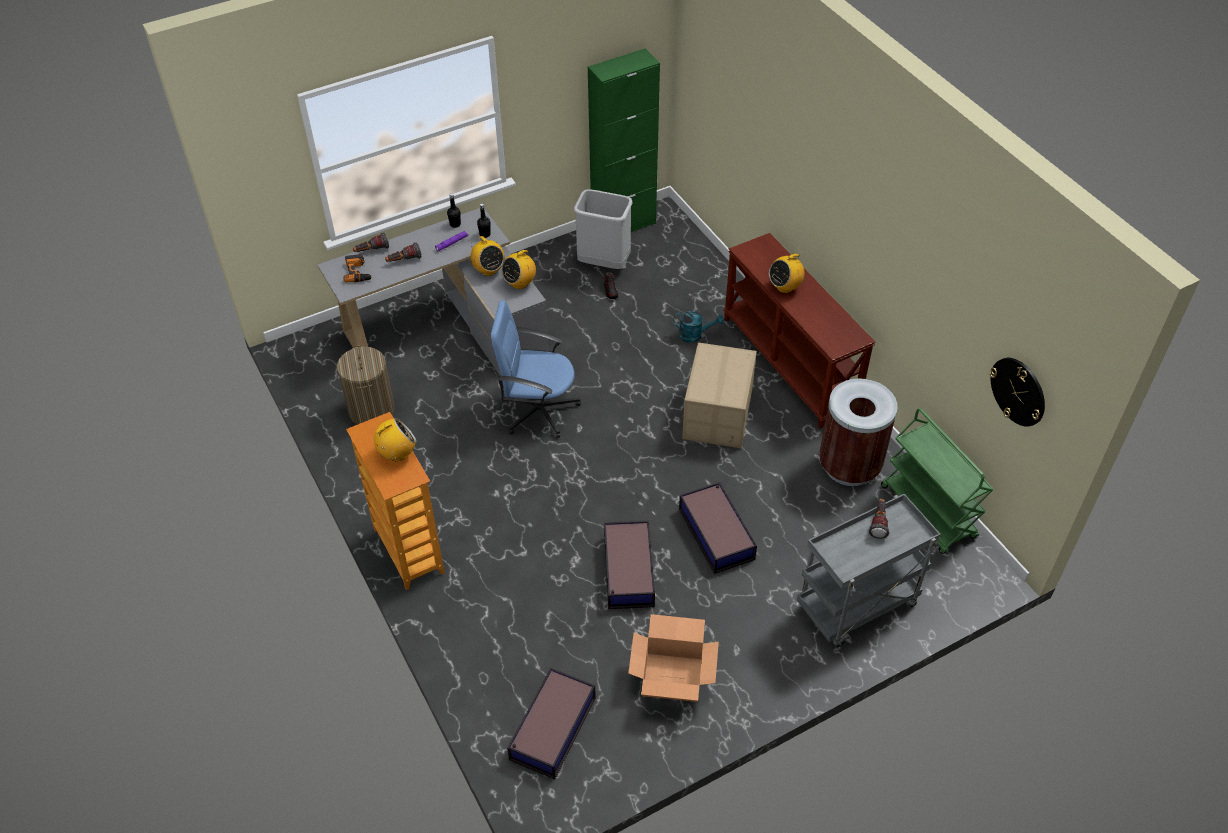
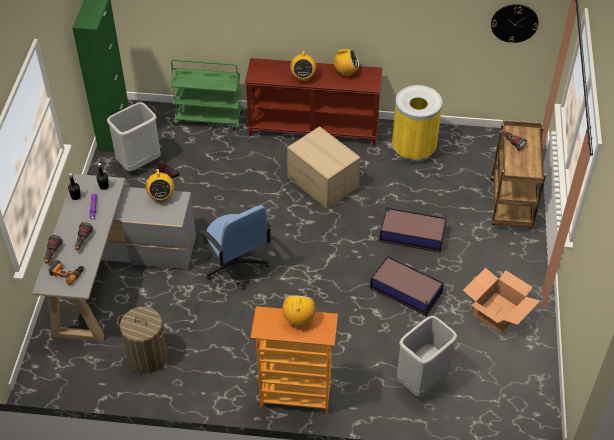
camera: 55 degrees left, 0 degrees up
radio [471,236,505,276] -> radio moved to [333,49,359,77]
blue office chair [491,300,581,438] -> blue office chair turned 75 degrees counterclockwise [199,205,271,290]
storage box [507,668,596,779] -> none
turquoise watering can [673,311,724,343] -> none
grey cart [797,494,941,647] -> brown cart [491,120,546,229]
brown trash can [819,378,898,486] -> yellow trash can [392,85,442,162]
green cart [881,408,993,554] -> green cart moved to [170,59,243,130]
none -> grey trash can [397,316,457,397]

